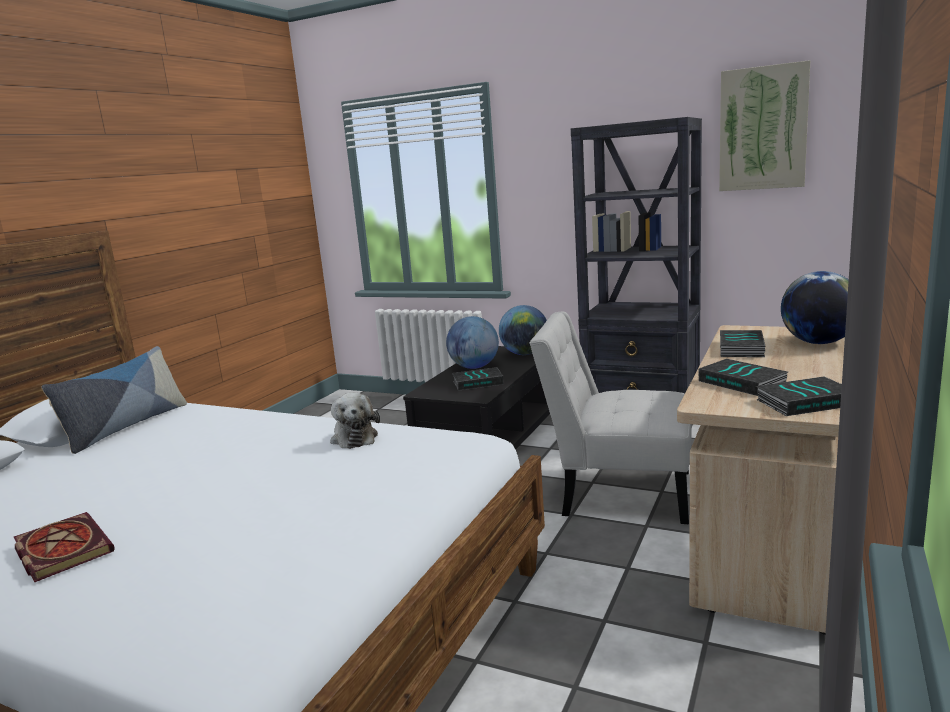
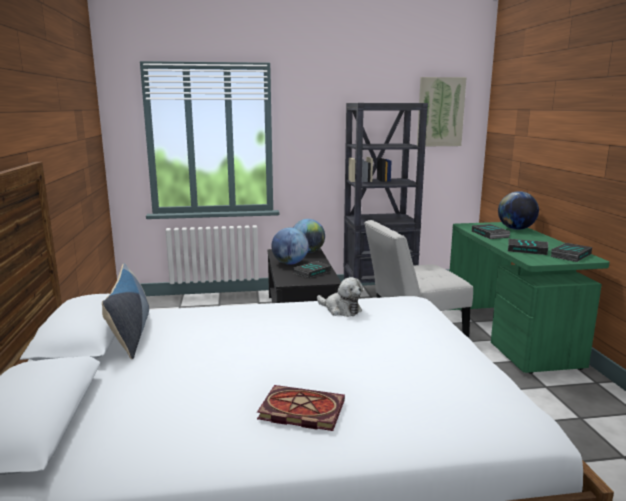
camera: 35 degrees left, 0 degrees up
beige desk [677,325,845,635] -> green desk [450,222,609,374]

